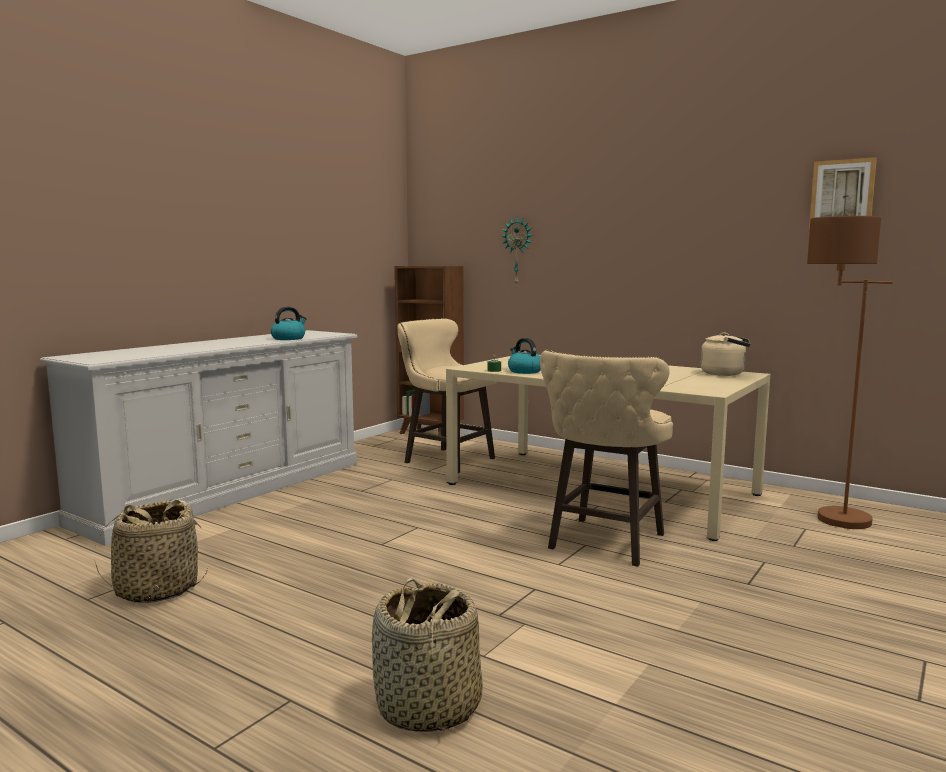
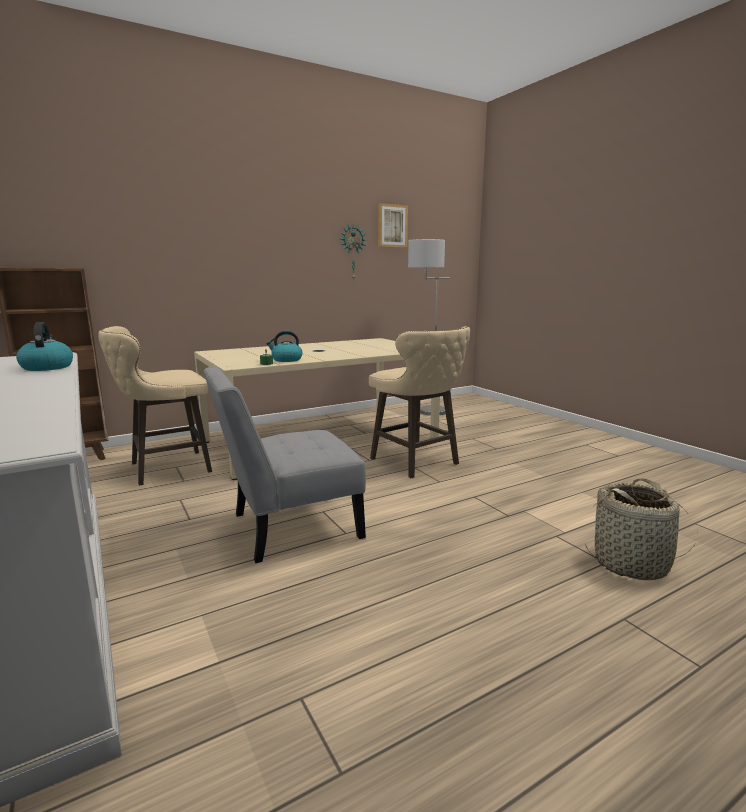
camera: 65 degrees left, 5 degrees up
basket [94,500,208,603] -> none
wall clock [501,217,533,286] -> wall clock moved to [341,223,366,279]
beige kettle [700,333,750,376] -> none
brown floor lamp [807,216,893,529] -> grey floor lamp [408,239,449,416]
none -> grey chair [204,366,366,563]

